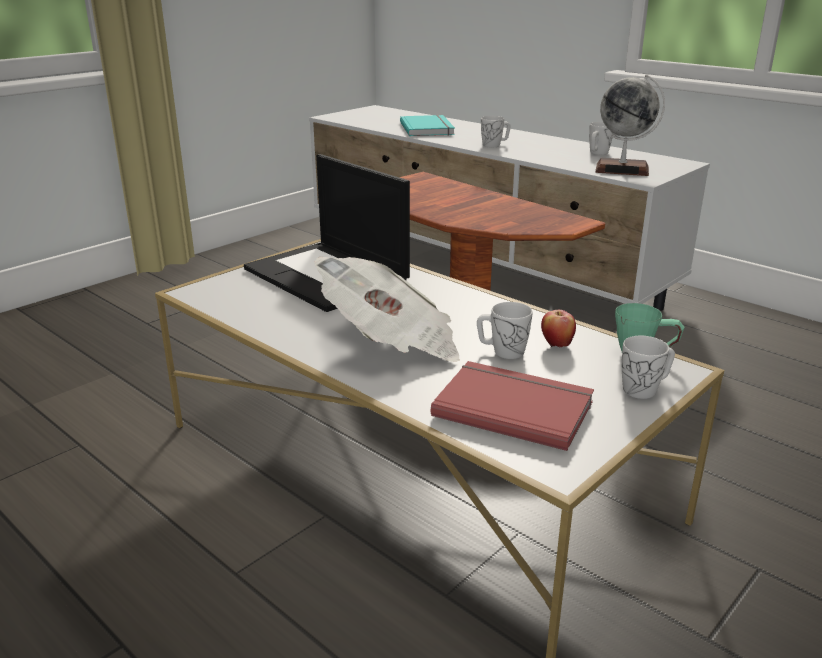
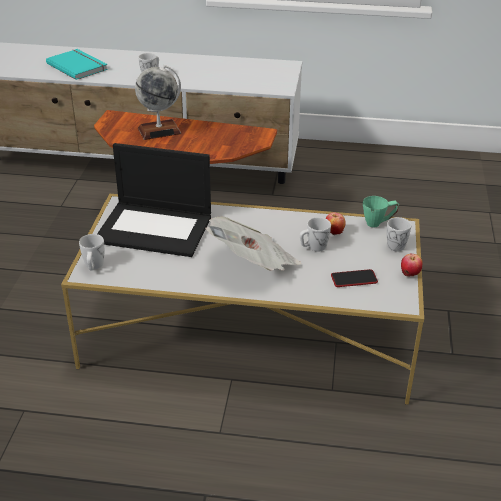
camera: 35 degrees left, 10 degrees up
red book [431,361,594,451] -> phone [331,269,378,287]
white mug [589,122,613,155] -> white mug moved to [79,234,104,270]
globe [595,74,665,176] -> globe moved to [135,65,181,140]
none -> apple [401,254,423,277]

